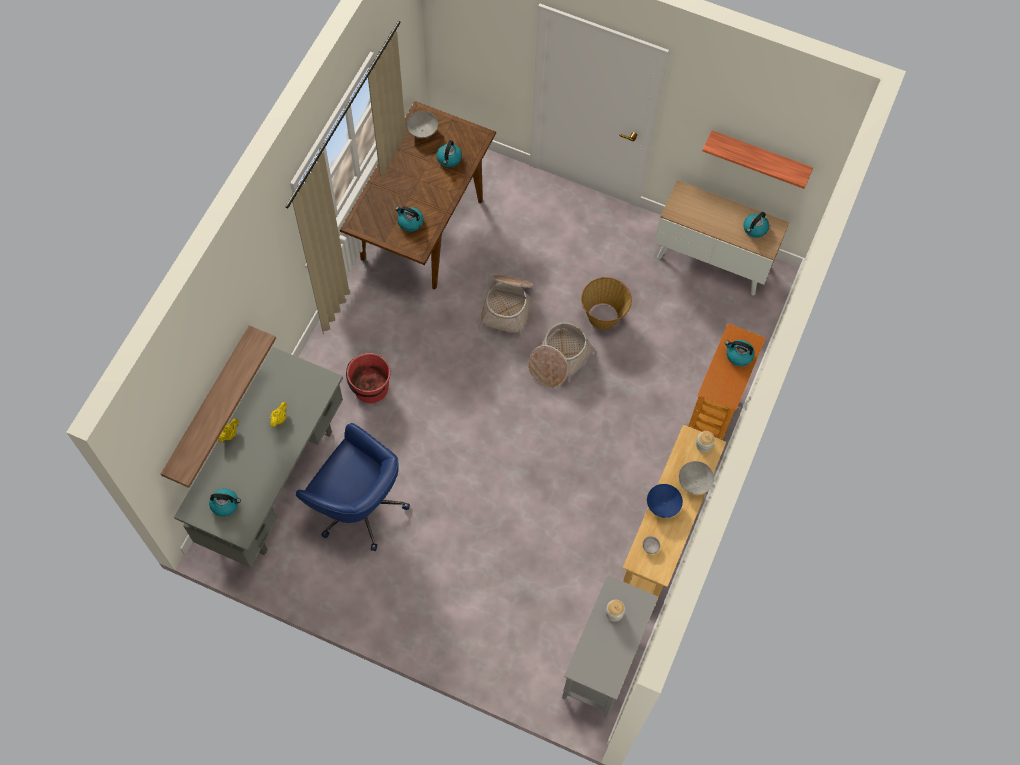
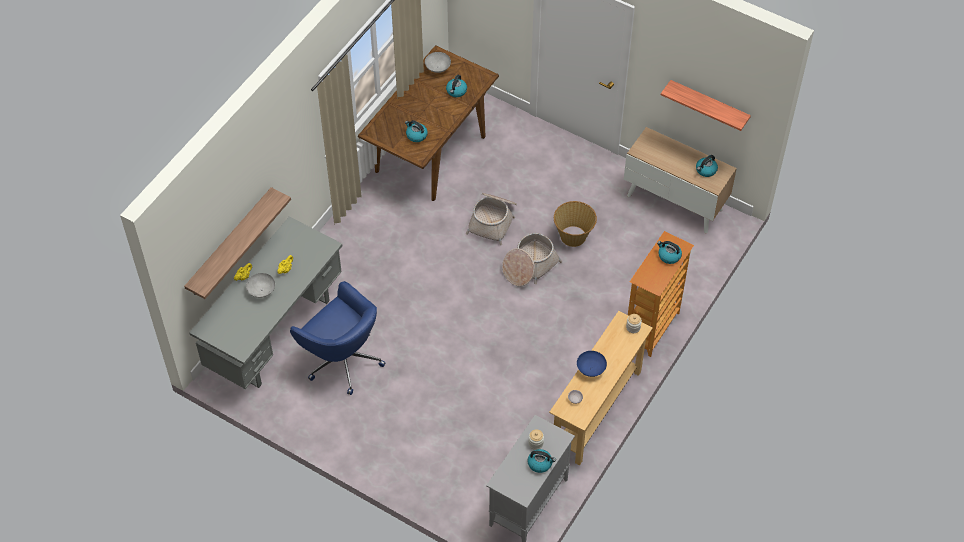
camera: 10 degrees right, 10 degrees down
kettle [209,489,241,517] -> kettle moved to [527,449,556,473]
red bucket [346,353,391,403] -> none
grey bowl [679,461,714,495] -> grey bowl moved to [246,273,275,298]

